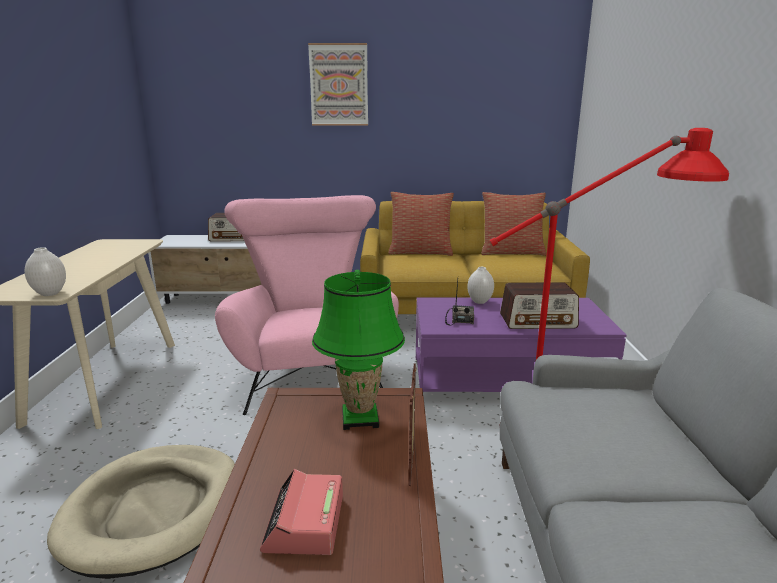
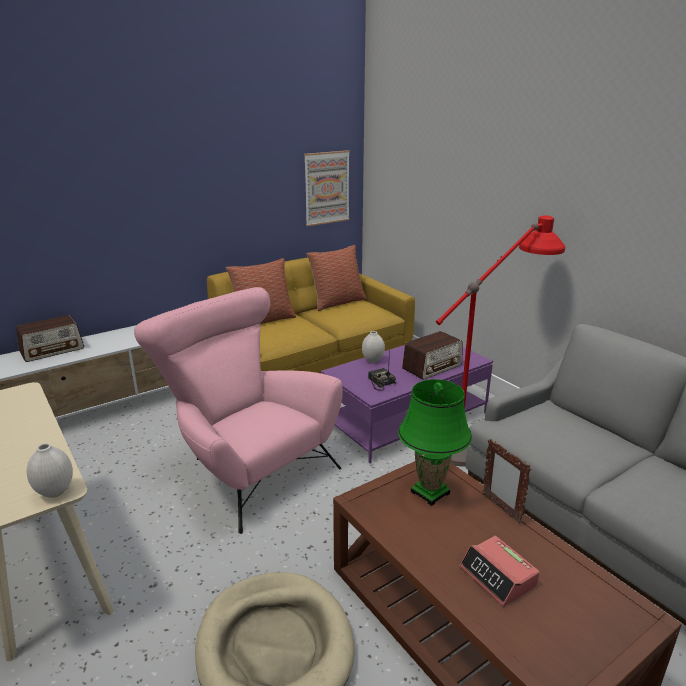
camera: 35 degrees left, 5 degrees up
picture [308,43,368,126] -> picture moved to [304,150,350,226]

